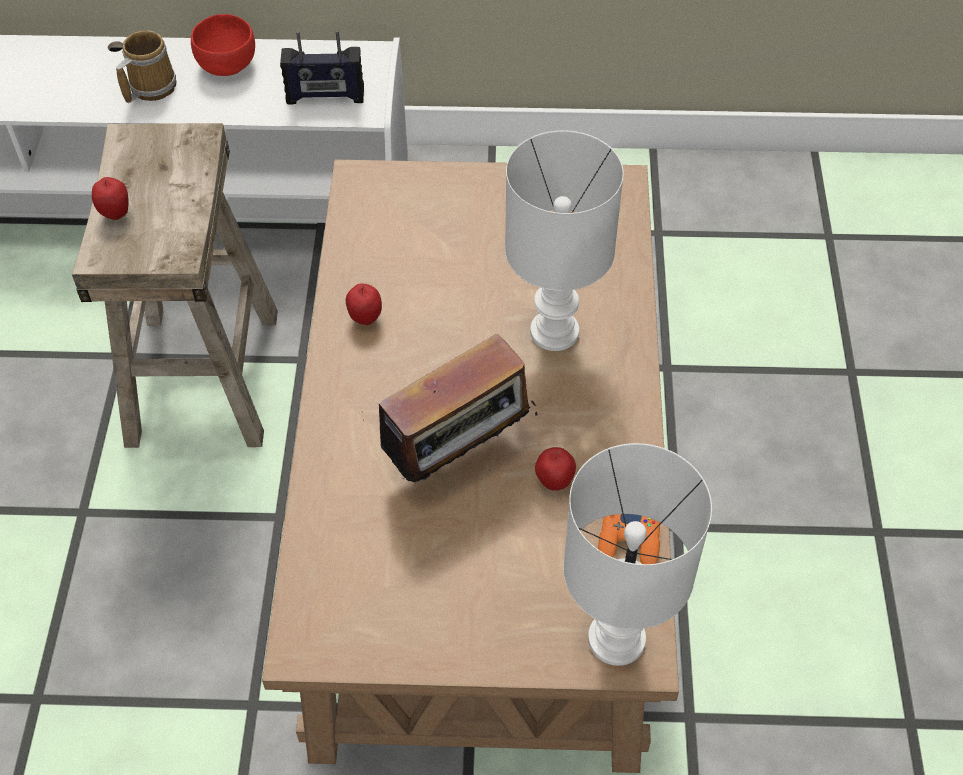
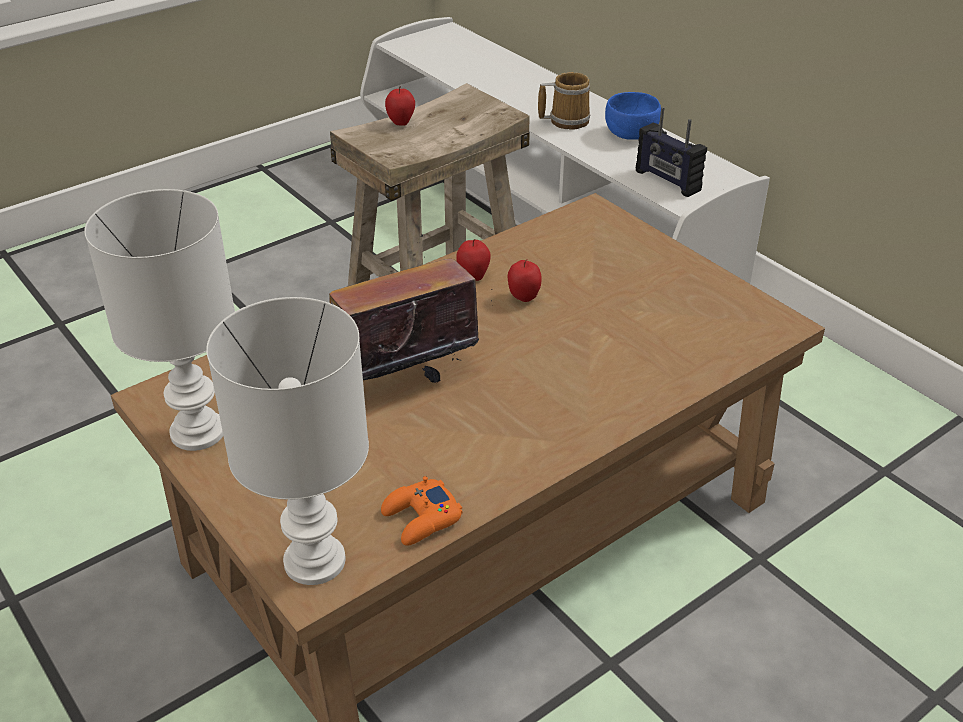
camera: 50 degrees right, 15 degrees down
red bowl [191,14,255,76] -> blue bowl [605,92,661,140]
radio [379,333,538,482] -> radio turned 135 degrees clockwise [329,234,493,383]
white table lamp [505,130,624,351] -> white table lamp moved to [84,189,235,451]
apple [535,447,576,491] -> apple moved to [508,259,542,302]

